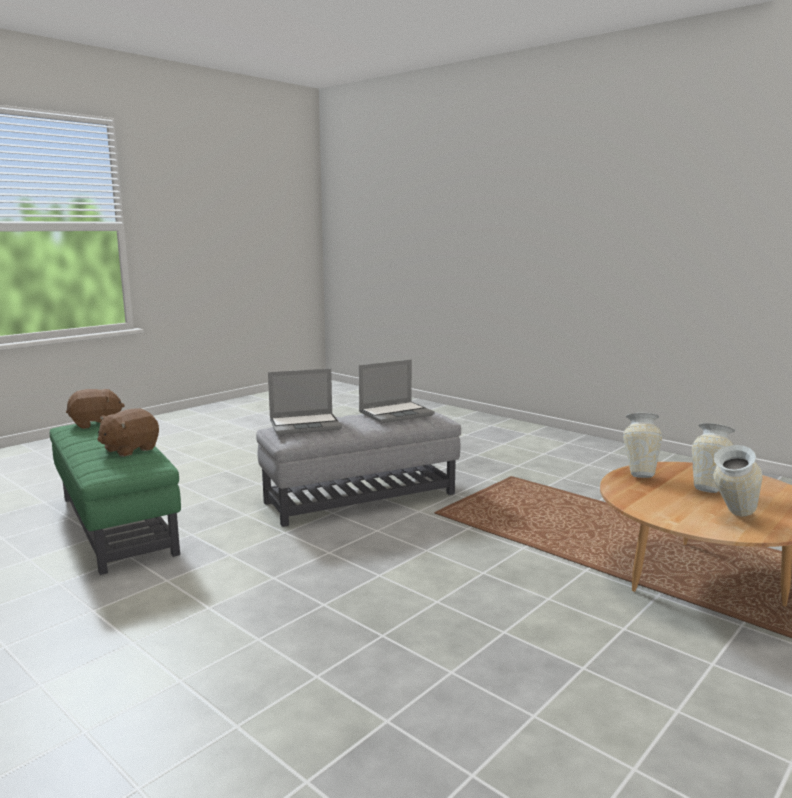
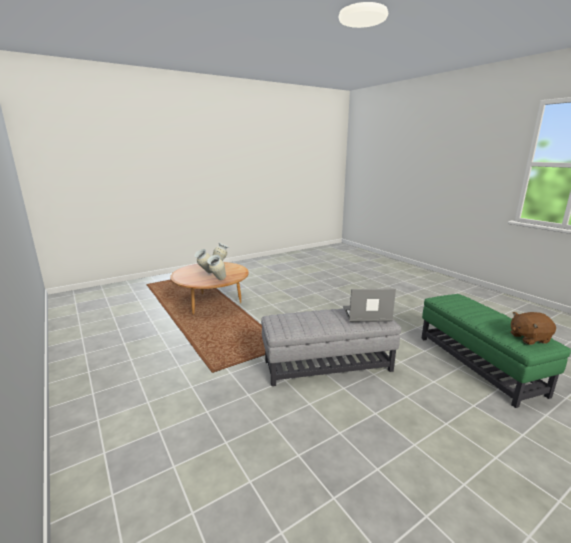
camera: 165 degrees left, 5 degrees up
brown plush toy [97,408,159,457] -> none
laptop [359,360,434,423] -> none

